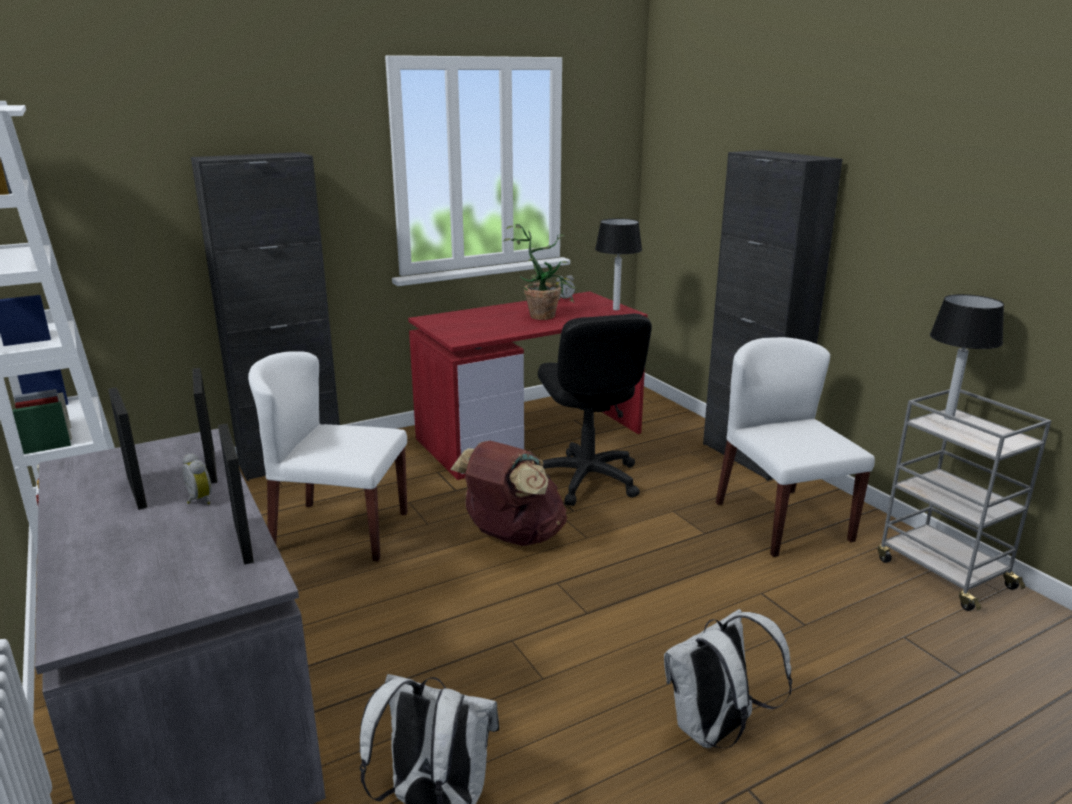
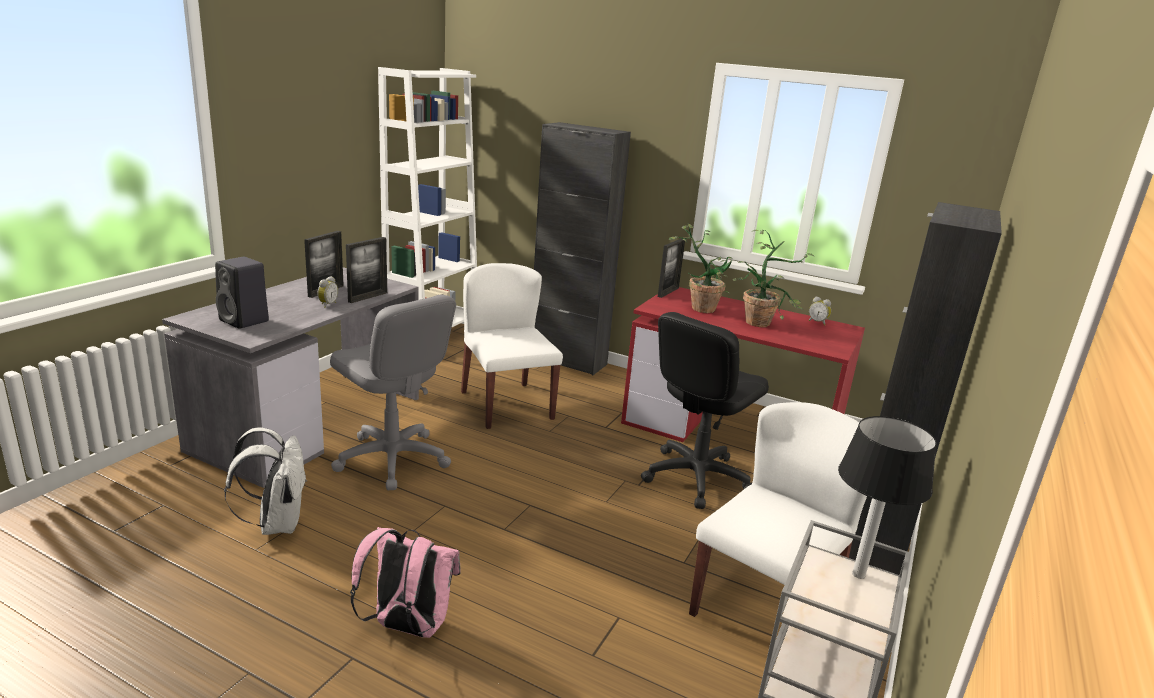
camera: 55 degrees right, 0 degrees up
picture frame [218,424,254,565] -> picture frame moved to [658,238,685,298]
brown backpack [450,441,567,546] -> none
table lamp [595,218,642,310] -> none
white backpack [664,609,792,748] -> pink backpack [350,527,461,638]
none -> black speaker [215,257,269,329]
none -> grey office chair [330,295,456,490]
none -> potted plant [669,224,733,313]

